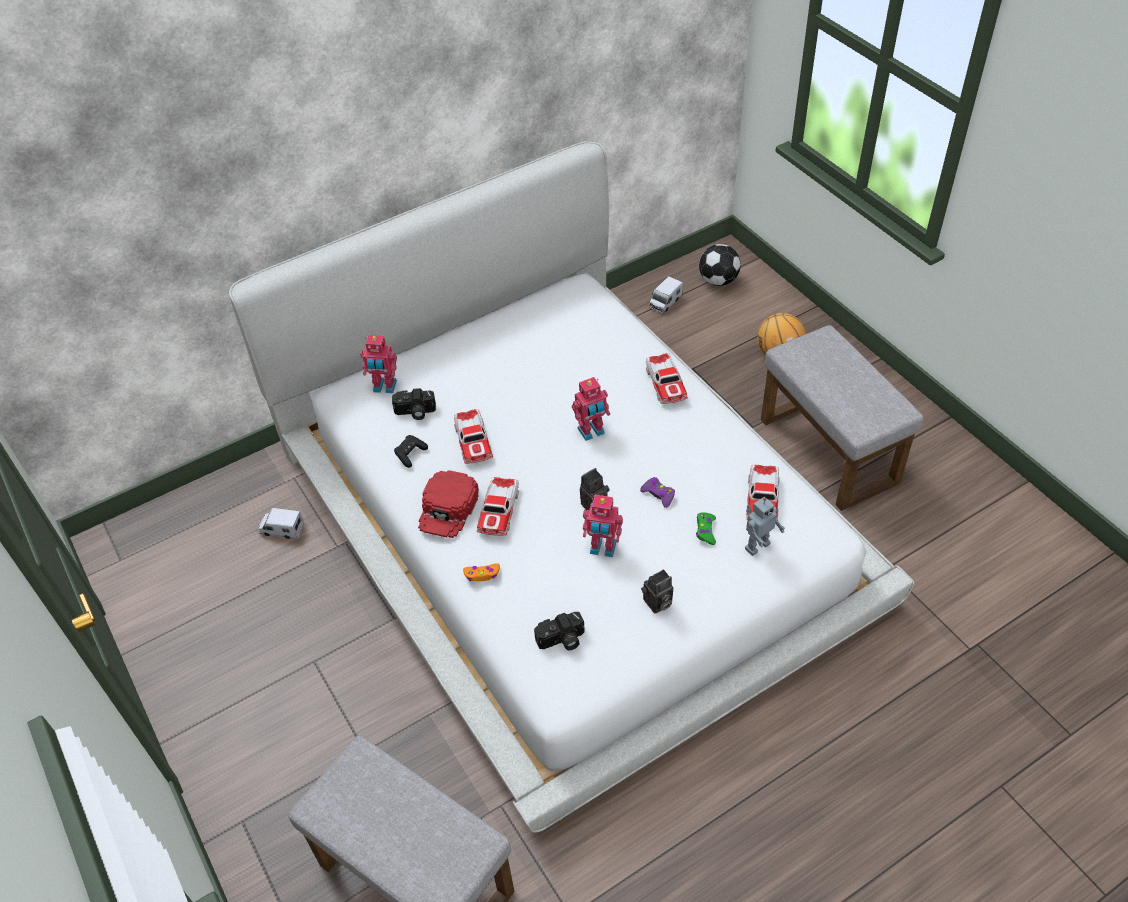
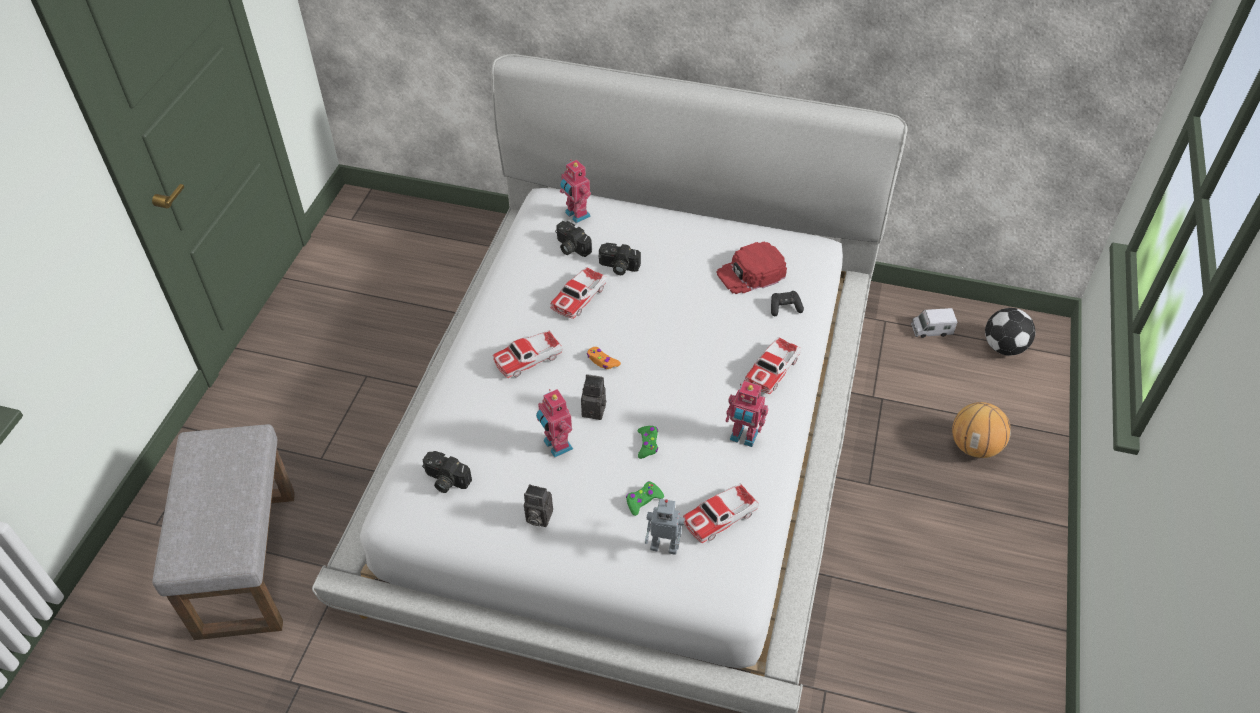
camera: 45 degrees right, 0 degrees up
toy truck [258,508,304,539] -> none
black game controller [394,435,428,468] -> black game controller moved to [771,291,804,317]
red cap [418,470,479,538] -> red cap moved to [717,241,787,294]
orange game controller [463,563,500,582] -> orange game controller moved to [587,347,621,369]
toy robot [572,377,610,441] -> toy robot moved to [725,381,768,447]
purple game controller [640,477,675,508] -> green game controller [638,426,658,459]
grey ottoman [761,325,923,511] -> none
none -> camera [598,243,641,275]

